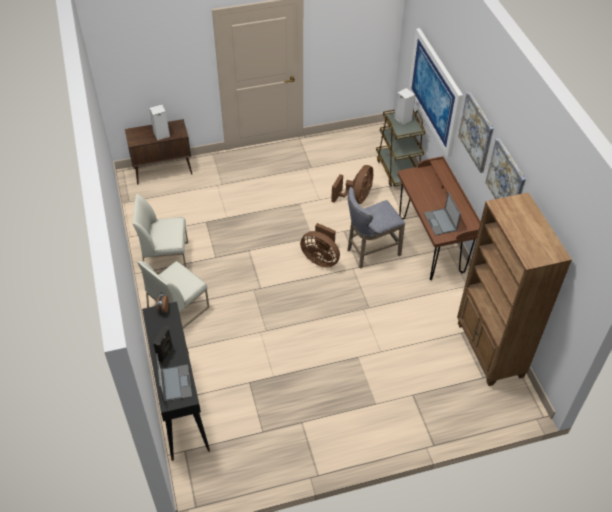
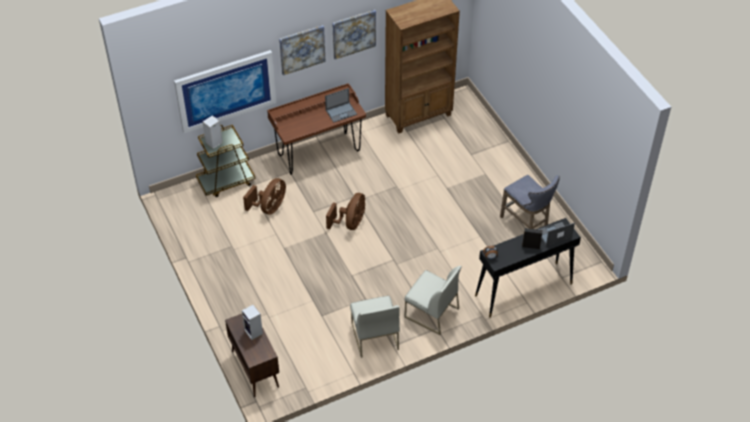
camera: 100 degrees left, 0 degrees up
brown fan [331,165,373,204] -> brown fan turned 105 degrees clockwise [243,178,286,215]
grey stool [347,187,405,269] -> grey stool moved to [500,175,560,229]

